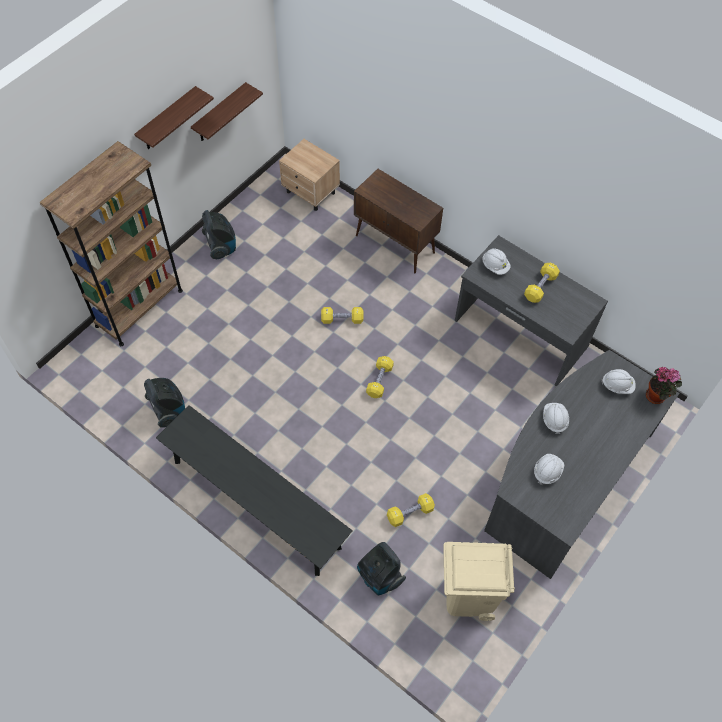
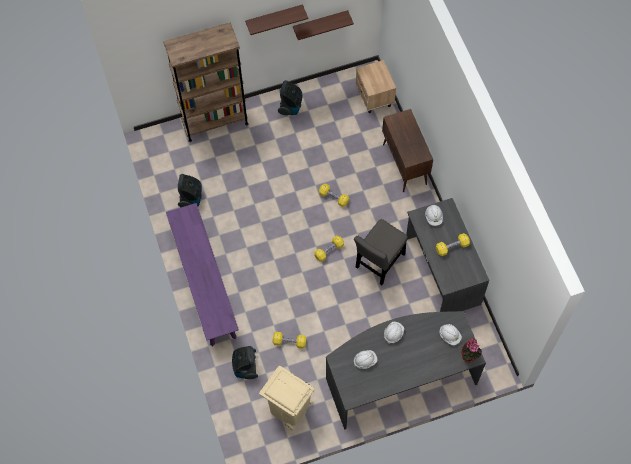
camera: 35 degrees right, 5 degrees up
black bench [156,405,353,576] -> purple bench [166,203,239,346]
none -> grey chair [354,219,408,285]

